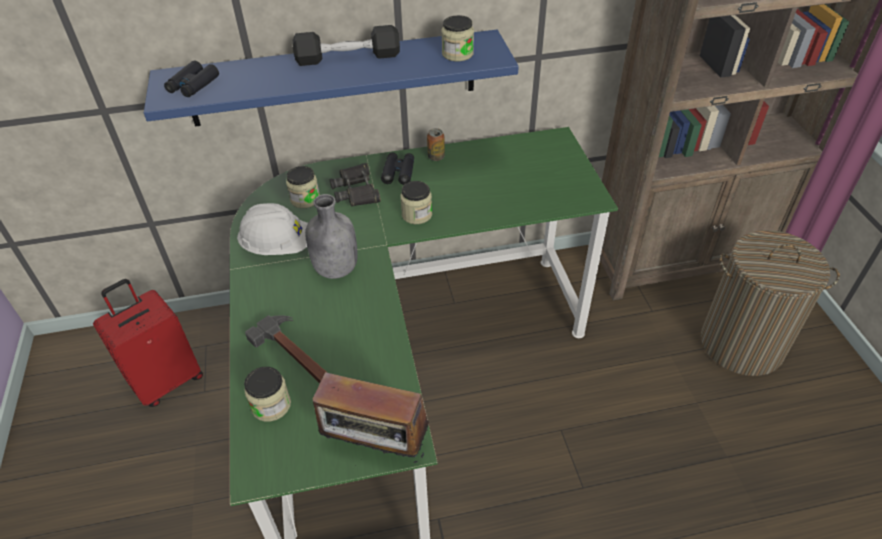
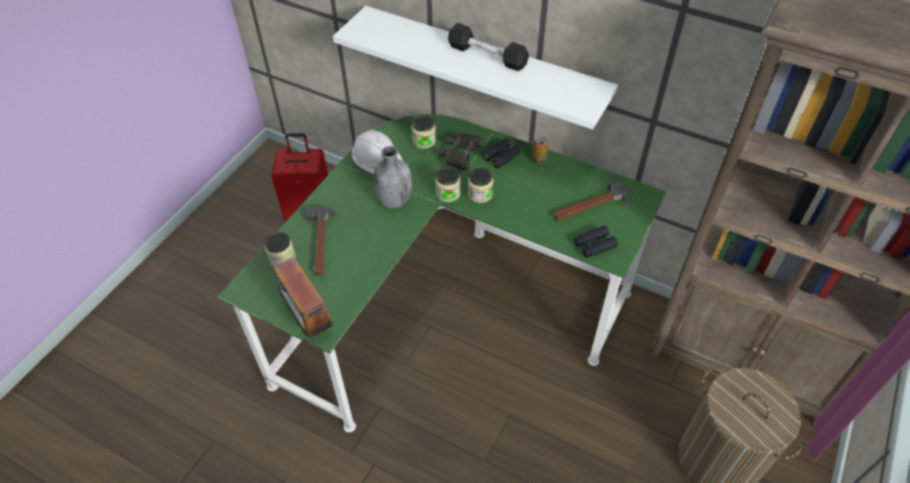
camera: 40 degrees right, 5 degrees up
blue shelf [144,30,519,127] -> white shelf [333,6,618,130]
black binoculars [164,60,219,97] -> black binoculars moved to [574,225,618,258]
jar [442,15,474,62] -> jar moved to [435,167,461,202]
none -> hammer [554,179,629,221]

